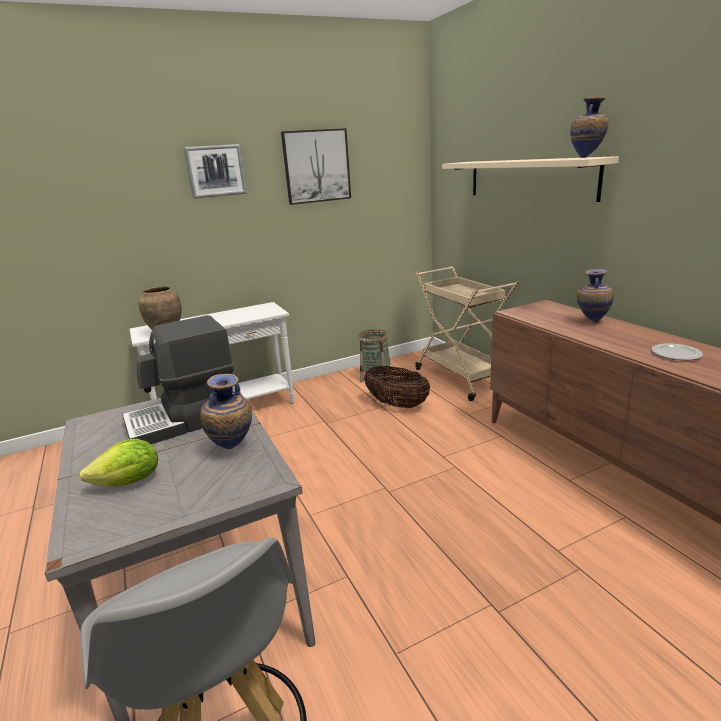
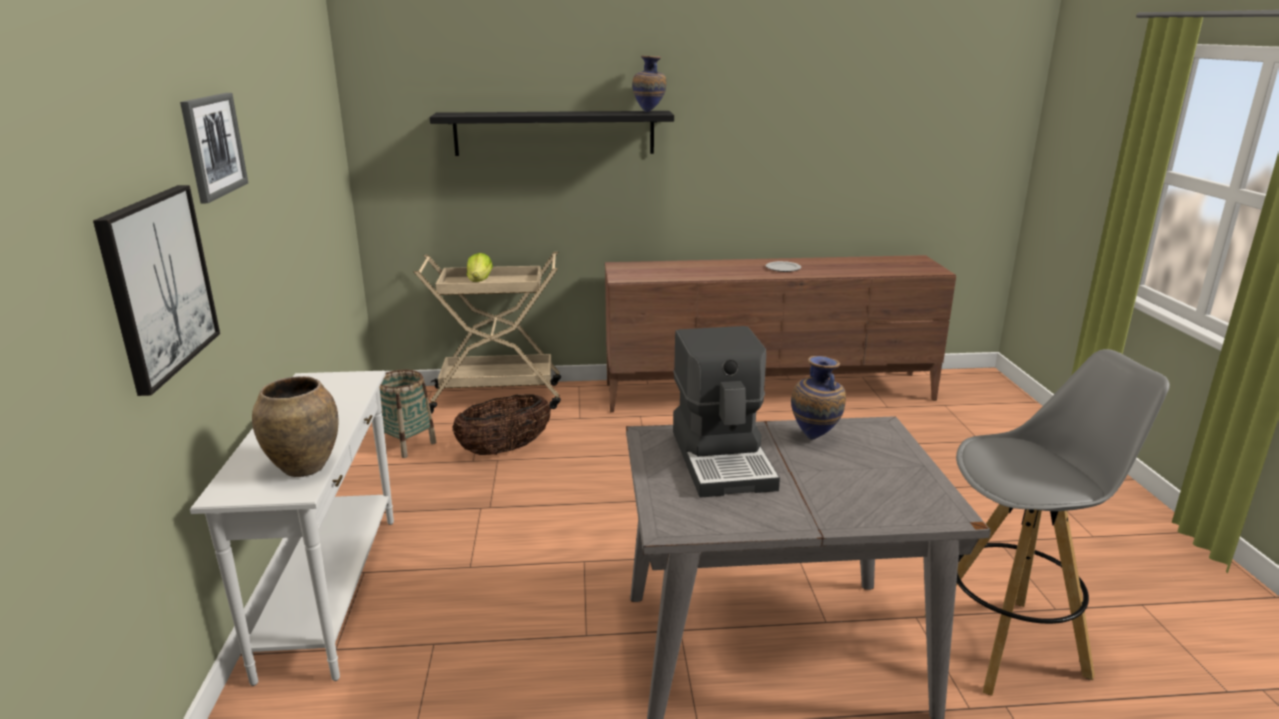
camera: 70 degrees left, 0 degrees up
lettuce [79,439,158,487] -> lettuce moved to [467,253,493,282]
picture [281,128,351,205] -> picture moved to [93,185,220,396]
beige shelf [442,156,619,202] -> black shelf [430,111,674,156]
vase [577,269,614,323] -> none

